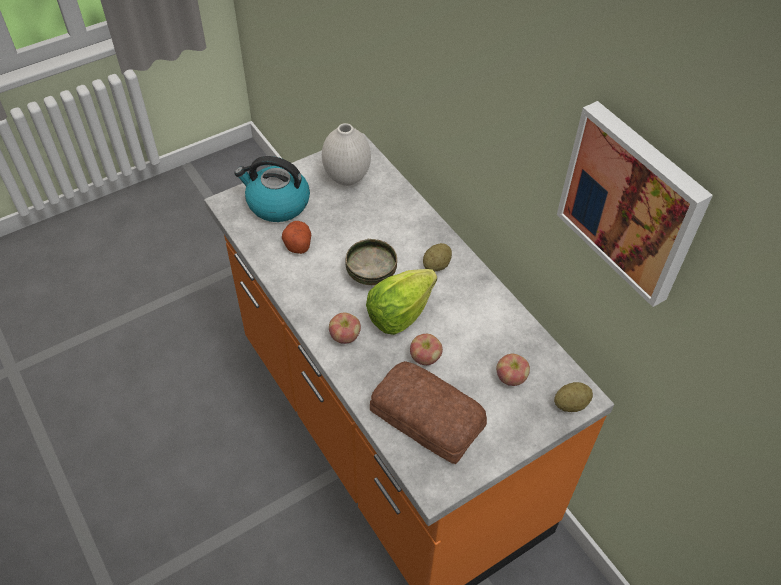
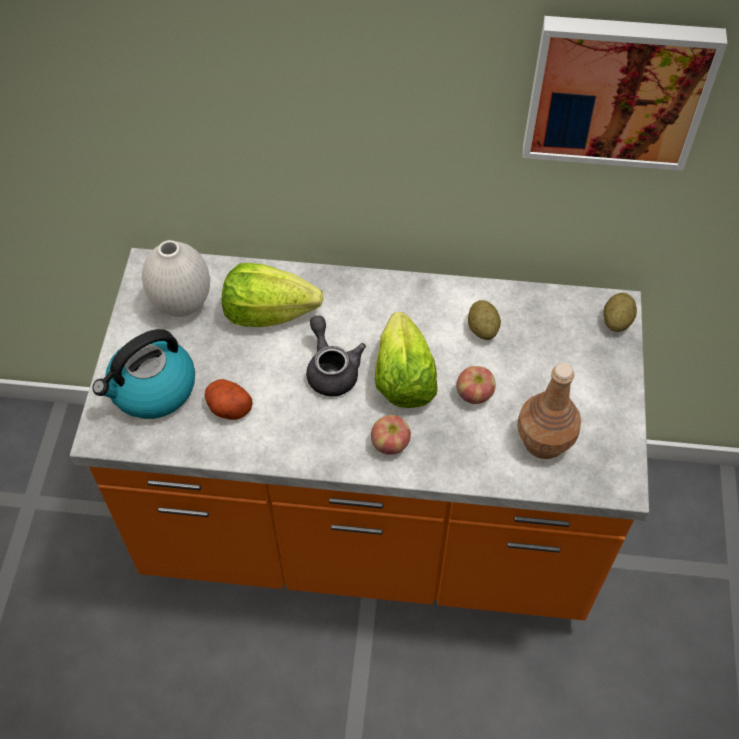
camera: 50 degrees left, 5 degrees up
bowl [346,239,397,285] -> grey teapot [306,316,366,396]
bread [370,361,487,464] -> brown bottle [517,363,581,459]
potato [423,243,452,272] -> potato moved to [468,300,501,340]
apple [496,354,530,386] -> none
none -> lettuce [222,263,323,327]

